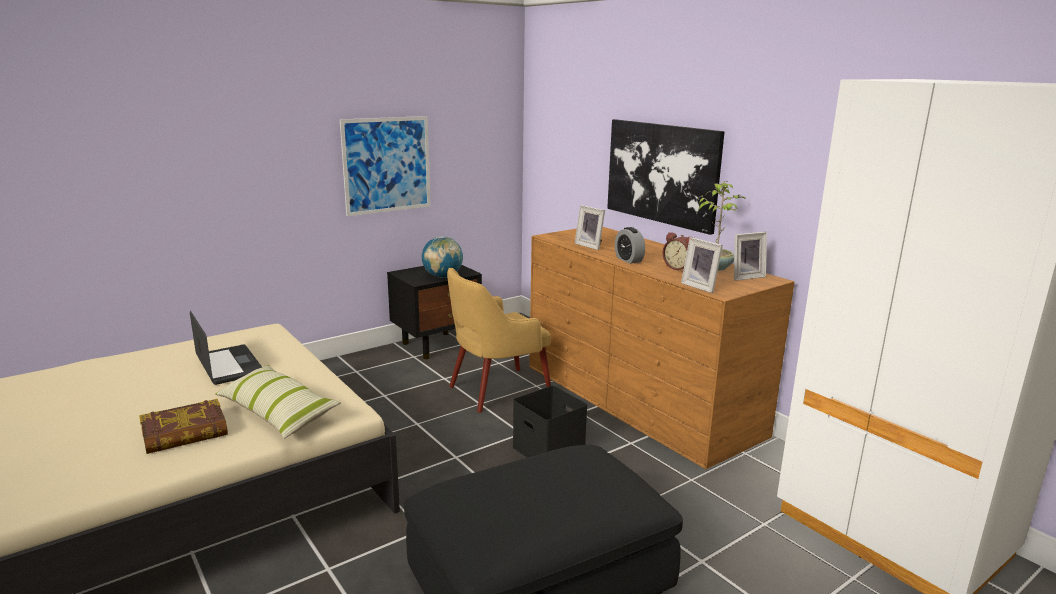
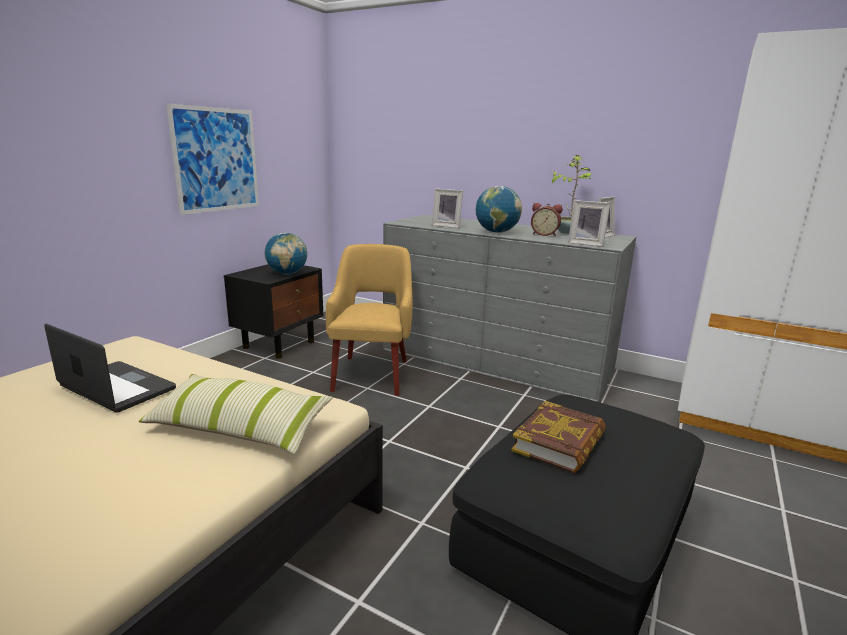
camera: 25 degrees left, 0 degrees up
book [139,399,228,454] -> book moved to [511,401,606,473]
yellow armchair [447,268,551,413] -> yellow armchair turned 150 degrees clockwise [326,244,413,396]
black storage box [513,386,588,458] -> none
brown dresser [529,227,794,469] -> grey dresser [383,215,636,402]
picture [607,119,724,235] -> none
alarm clock [615,227,645,264] -> globe [476,186,522,233]

